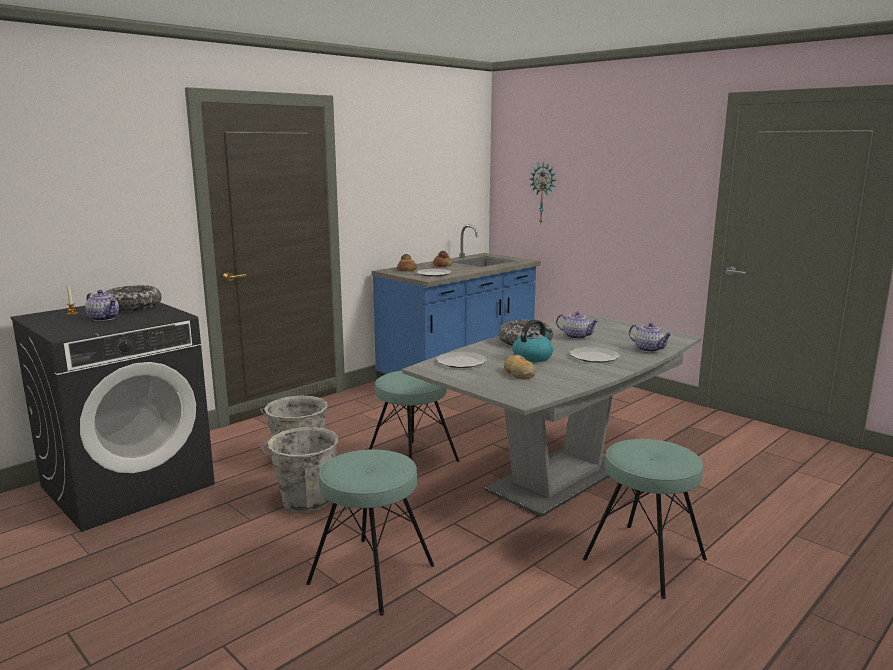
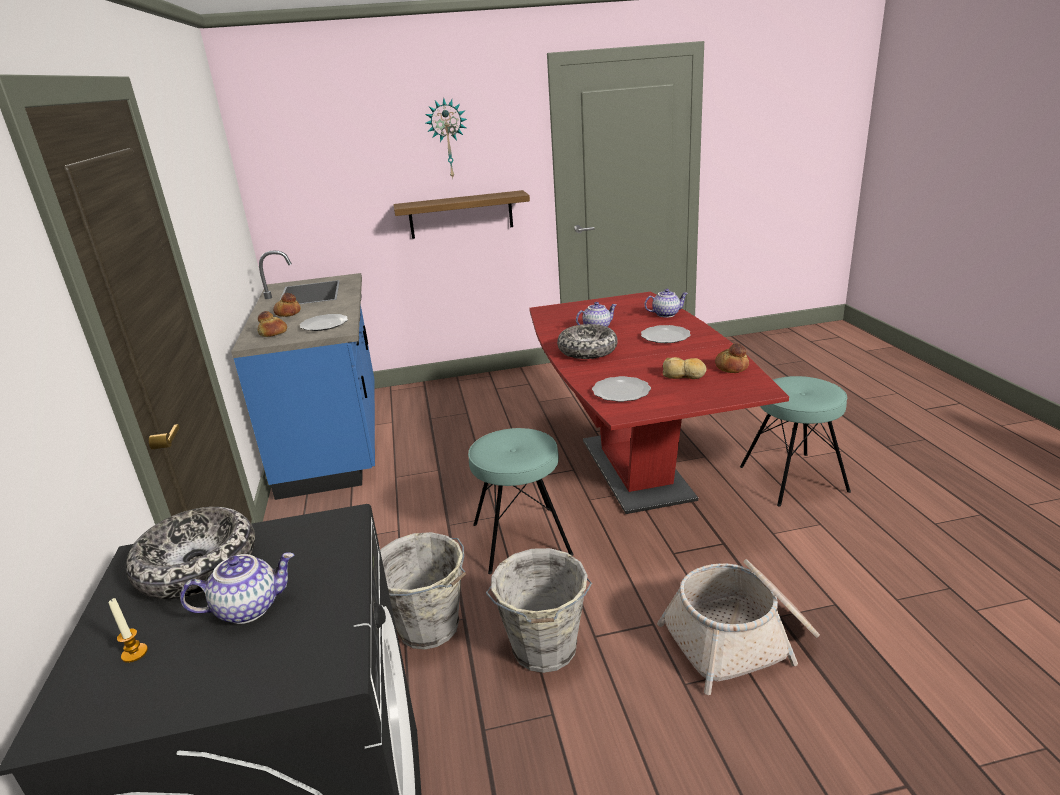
camera: 55 degrees left, 10 degrees up
turquoise stool [306,449,435,616] -> basket [657,559,820,695]
grey dining table [402,314,702,517] -> red dining table [529,292,789,514]
kettle [512,320,553,362] -> none
wall clock [530,162,556,223] -> wall clock moved to [425,98,467,178]
none -> shelf [393,190,530,239]
none -> bread [715,343,749,373]

